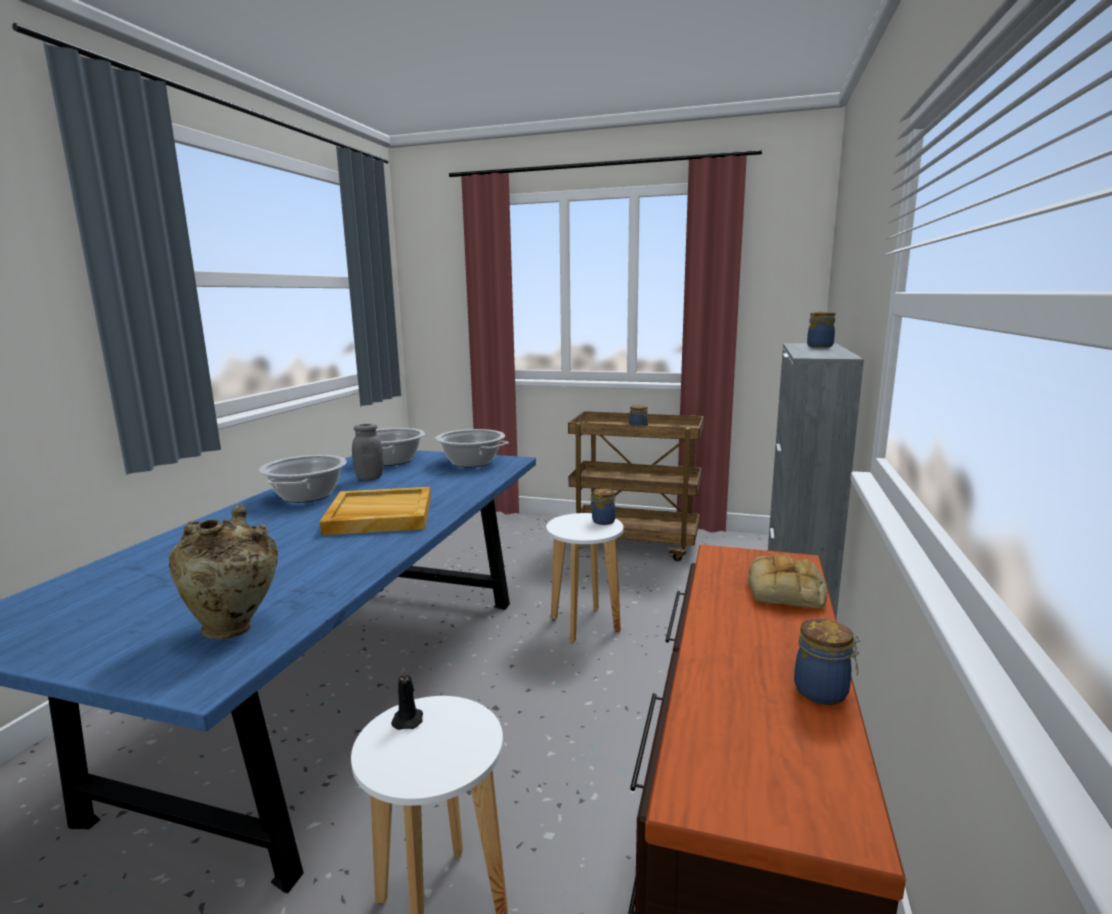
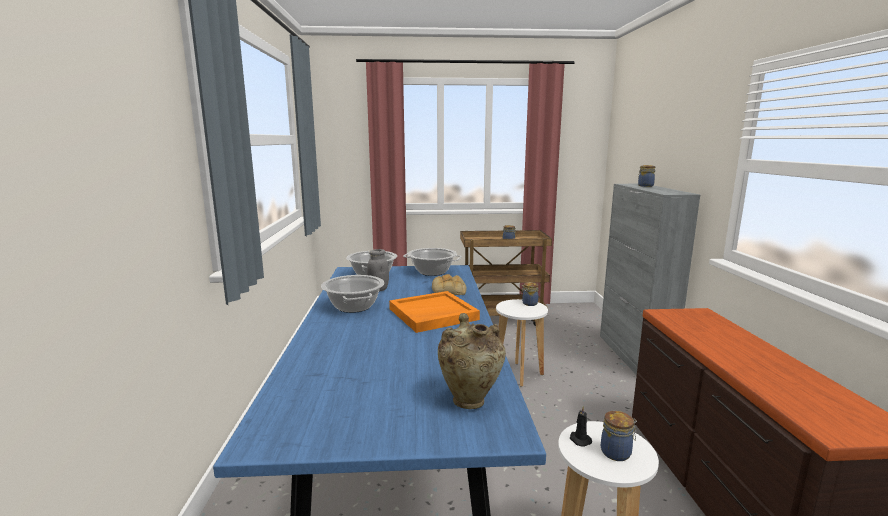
camera: 20 degrees left, 0 degrees up
beige tray [320,487,431,535] -> orange tray [389,291,480,333]
bread [748,555,828,608] -> bread moved to [432,274,466,295]
jar [794,618,861,705] -> jar moved to [601,411,637,461]

